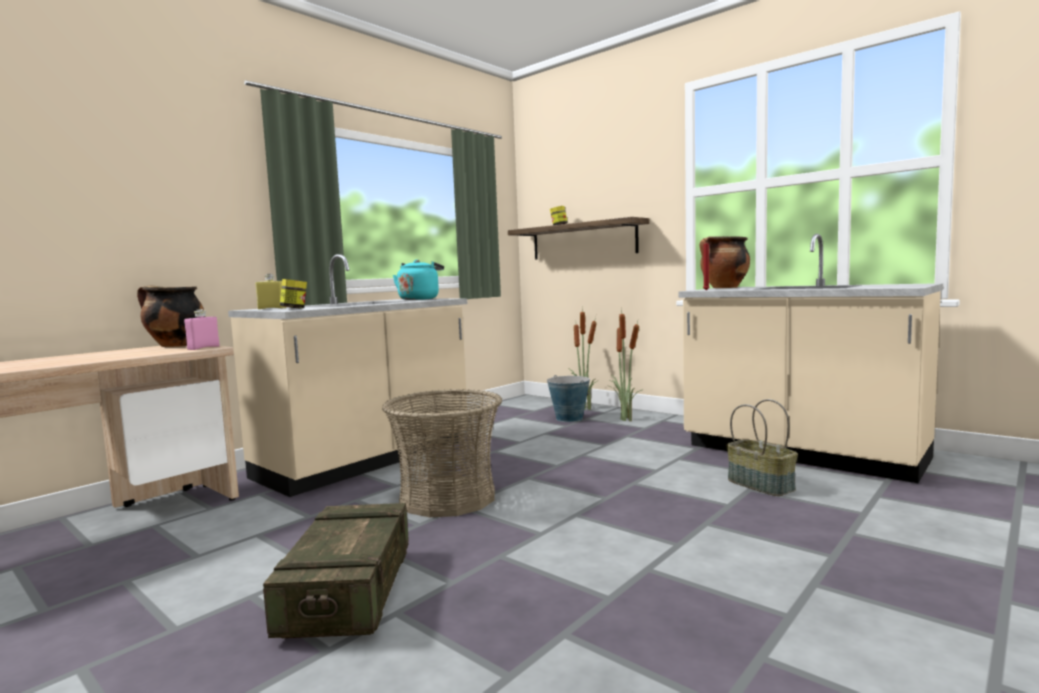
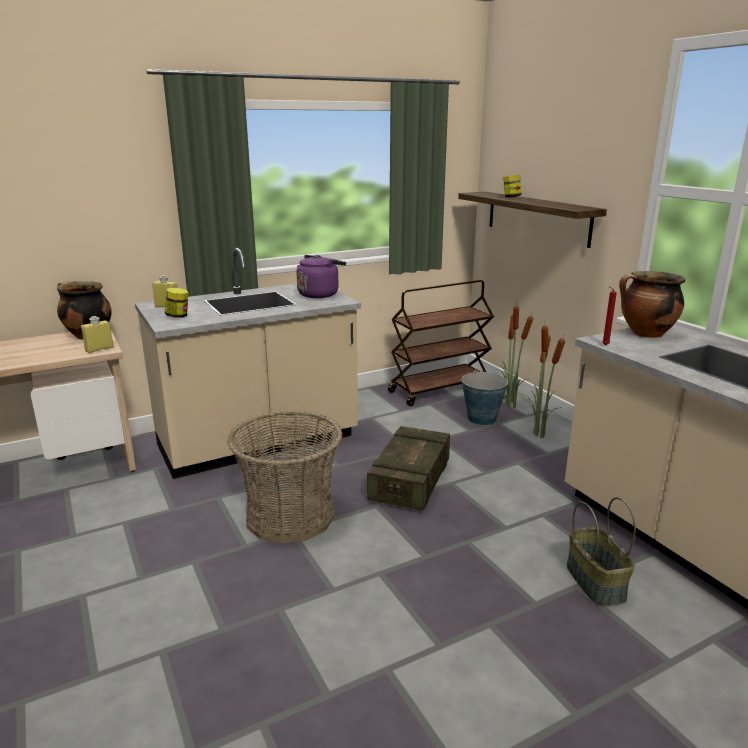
camera: 20 degrees right, 15 degrees up
pink bottle [184,309,220,350] -> yellow bottle [81,316,114,353]
crate [263,503,409,638] -> crate moved to [367,426,450,511]
turquoise kettle [393,260,444,300] -> purple kettle [296,255,346,298]
none -> brown cart [388,280,494,406]

